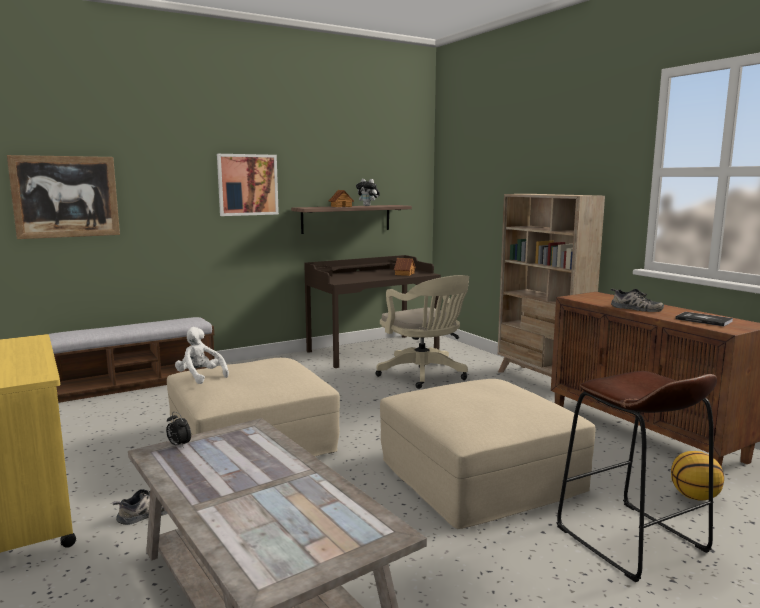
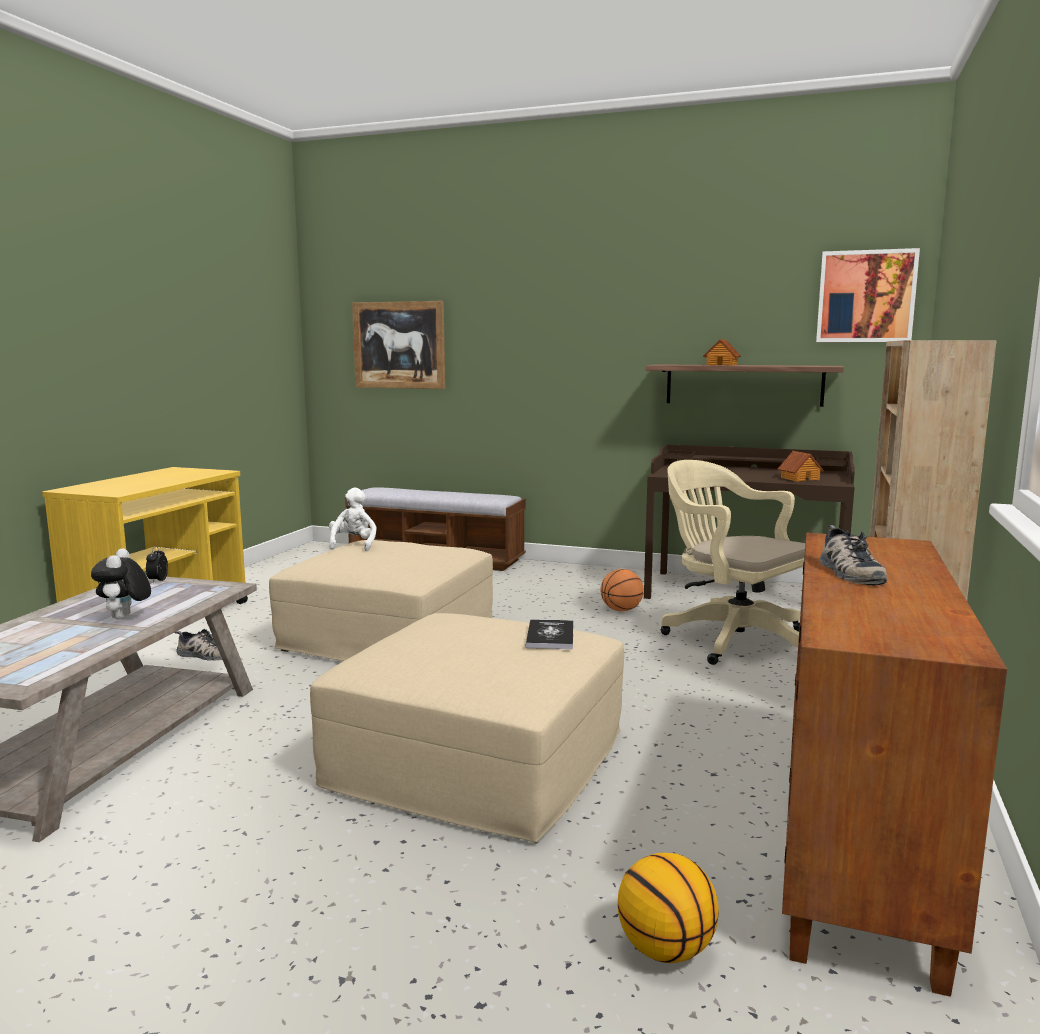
camera: 50 degrees right, 0 degrees up
picture [217,154,279,216] -> picture moved to [816,248,920,342]
plush toy [356,179,380,206] -> plush toy moved to [91,548,151,619]
beige office chair [375,275,469,389] -> beige office chair turned 120 degrees clockwise [661,460,805,665]
brown stool [556,371,717,582] -> none
book [675,312,733,327] -> book moved to [526,619,574,649]
none -> basketball [601,569,644,611]

